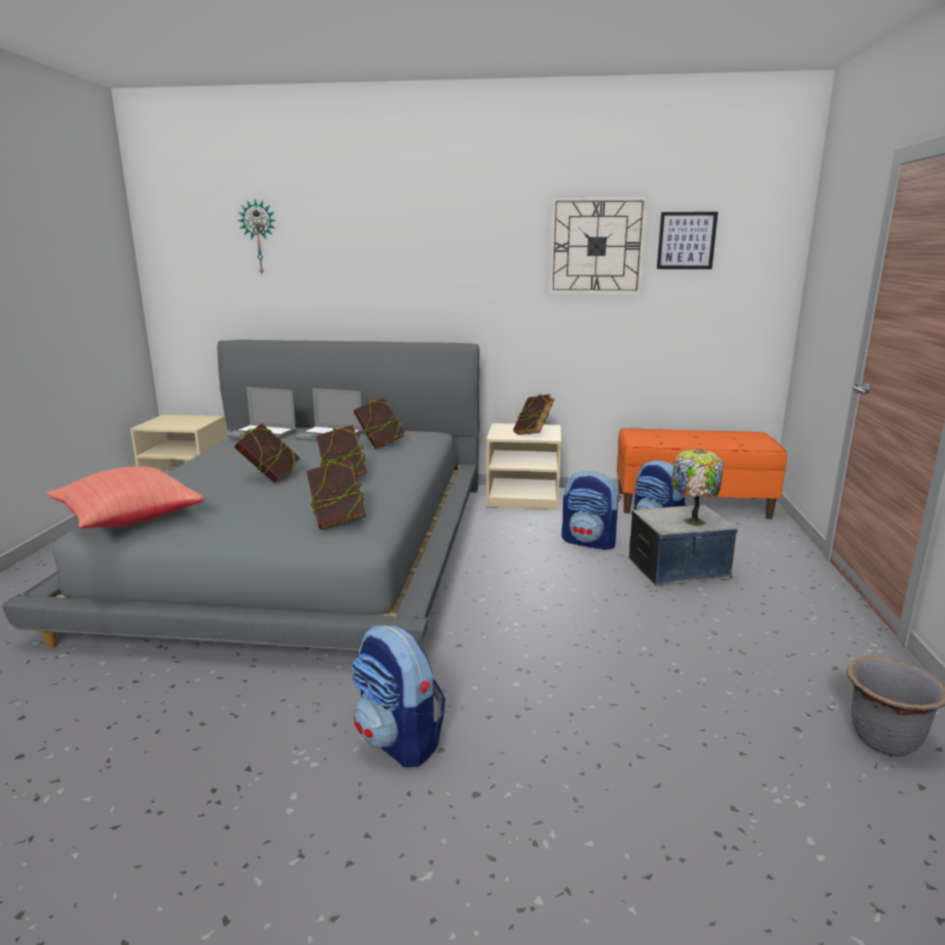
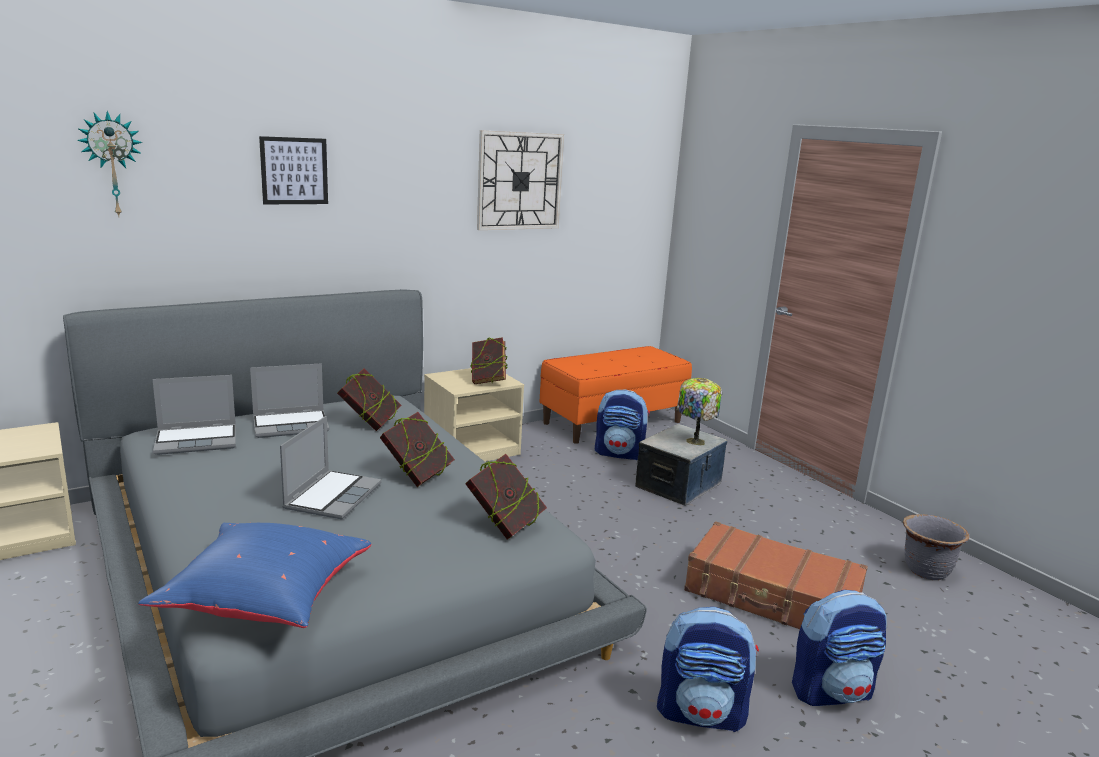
camera: 40 degrees left, 0 degrees up
red pillow [46,466,204,528] -> blue pillow [138,523,372,628]
book [234,423,300,483] -> laptop [280,416,381,520]
backpack [562,471,621,550] -> backpack moved to [792,590,886,706]
picture [657,212,718,269] -> picture moved to [259,136,328,204]
none -> brown suitcase [684,521,868,629]

